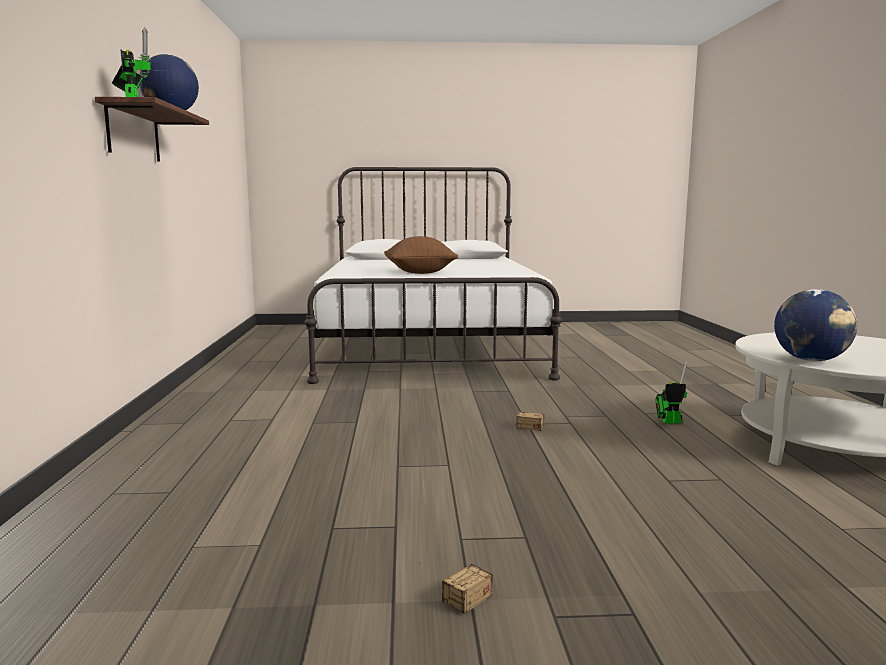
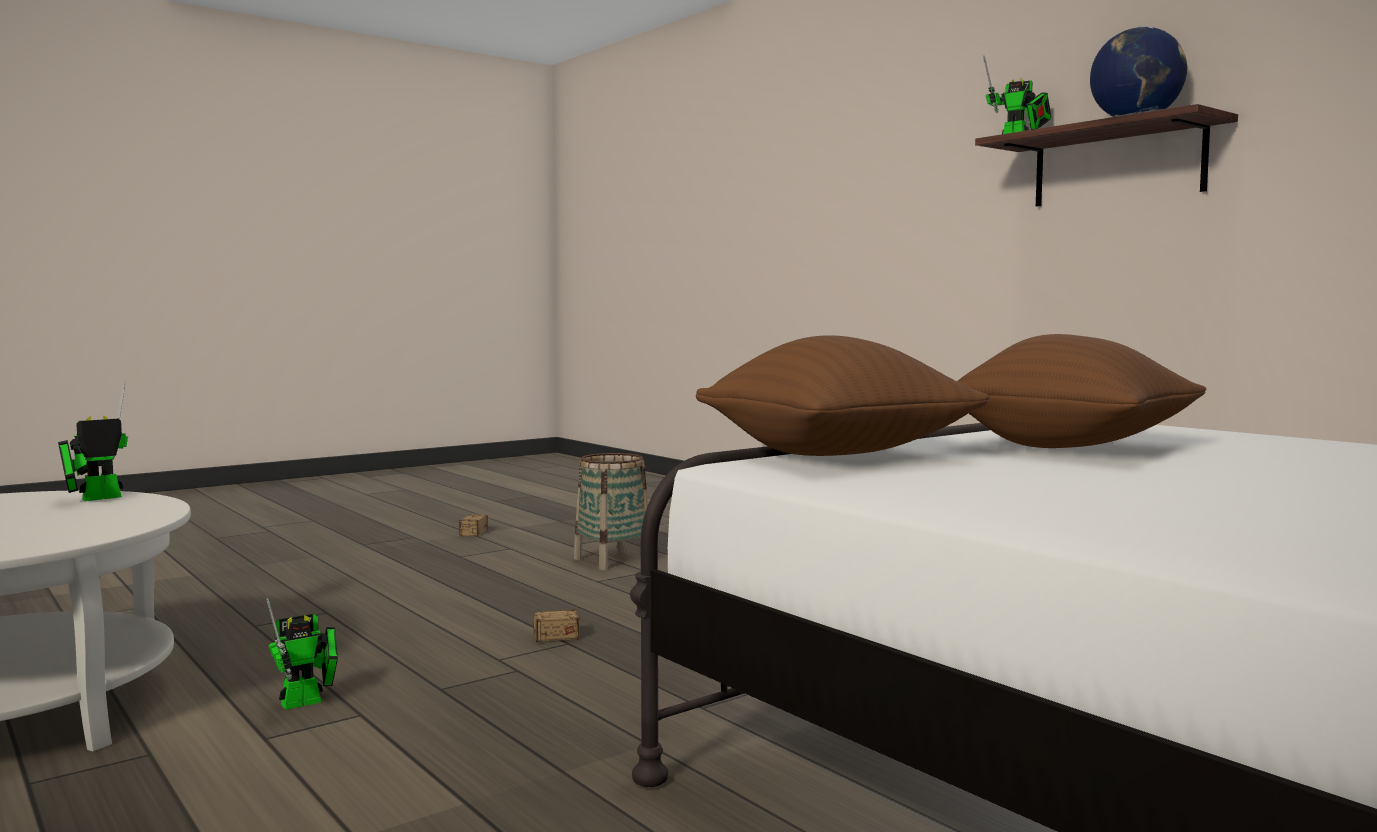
camera: 145 degrees right, 5 degrees down
globe [774,289,857,362] -> toy robot [58,382,128,501]
none -> basket [574,453,648,570]
none -> brown pillow [696,336,990,456]

